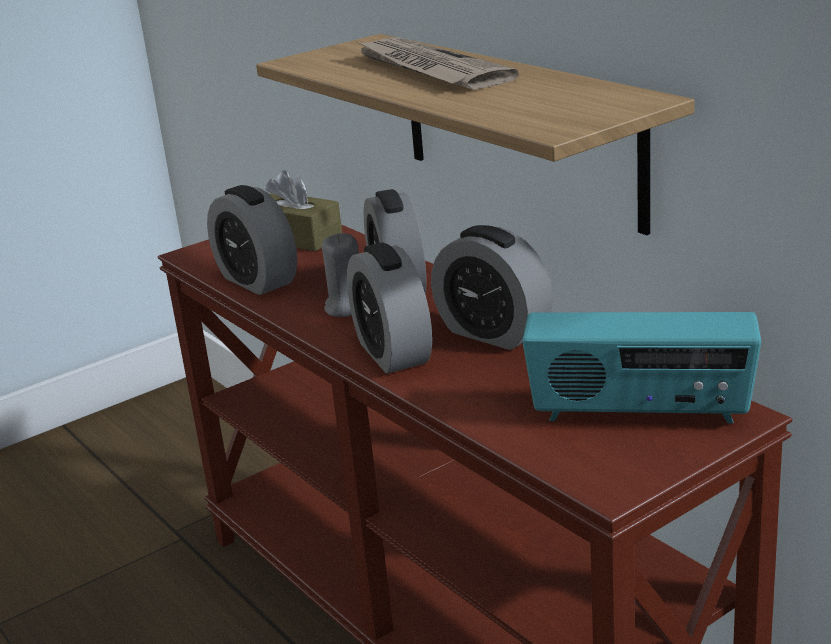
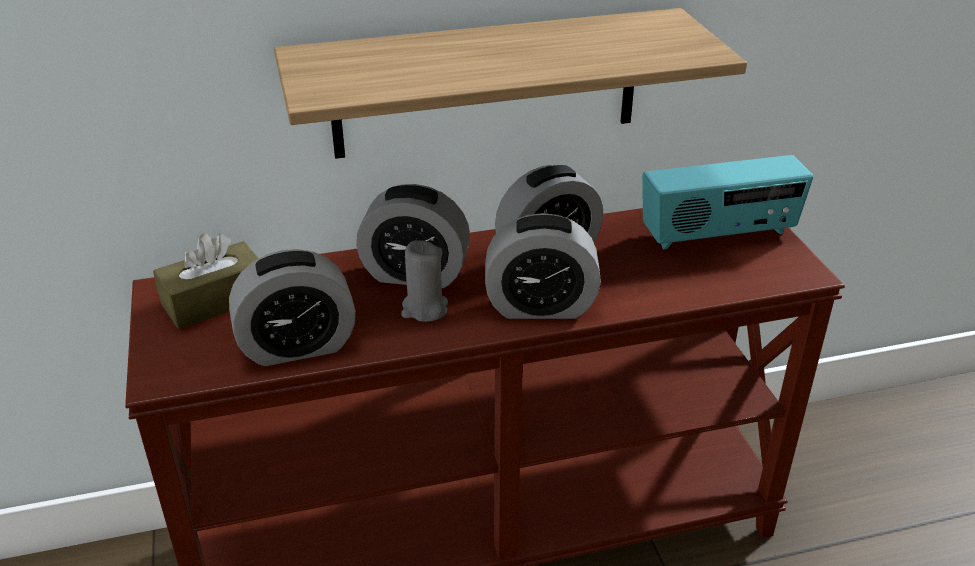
camera: 70 degrees left, 10 degrees up
newspaper [354,37,519,90] -> none
radio [522,312,761,424] -> radio turned 45 degrees clockwise [642,155,813,250]

